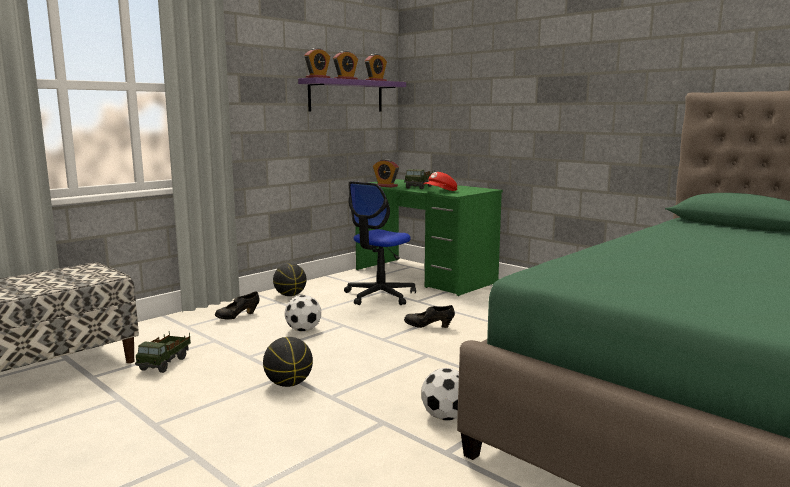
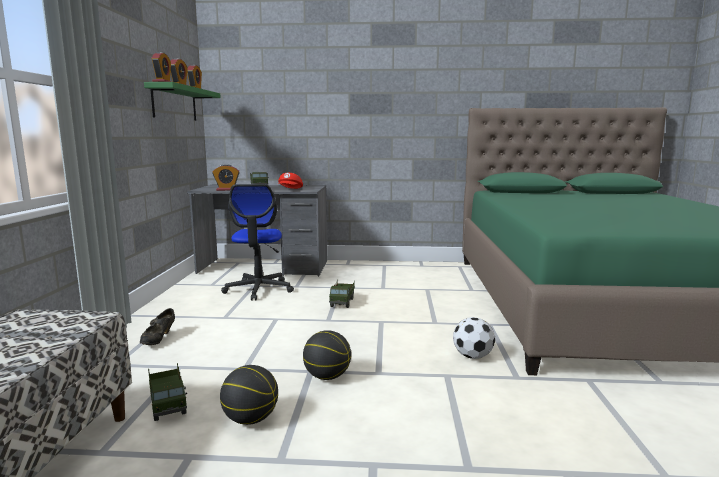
camera: 40 degrees left, 0 degrees up
basketball [273,263,307,296] -> basketball moved to [220,365,278,425]
football [285,295,321,332] -> none
purple shelf [298,77,406,112] -> green shelf [144,82,221,121]
green desk [355,179,503,296] -> grey desk [187,184,327,276]
black shoe [404,305,455,328] -> toy truck [329,280,355,308]

